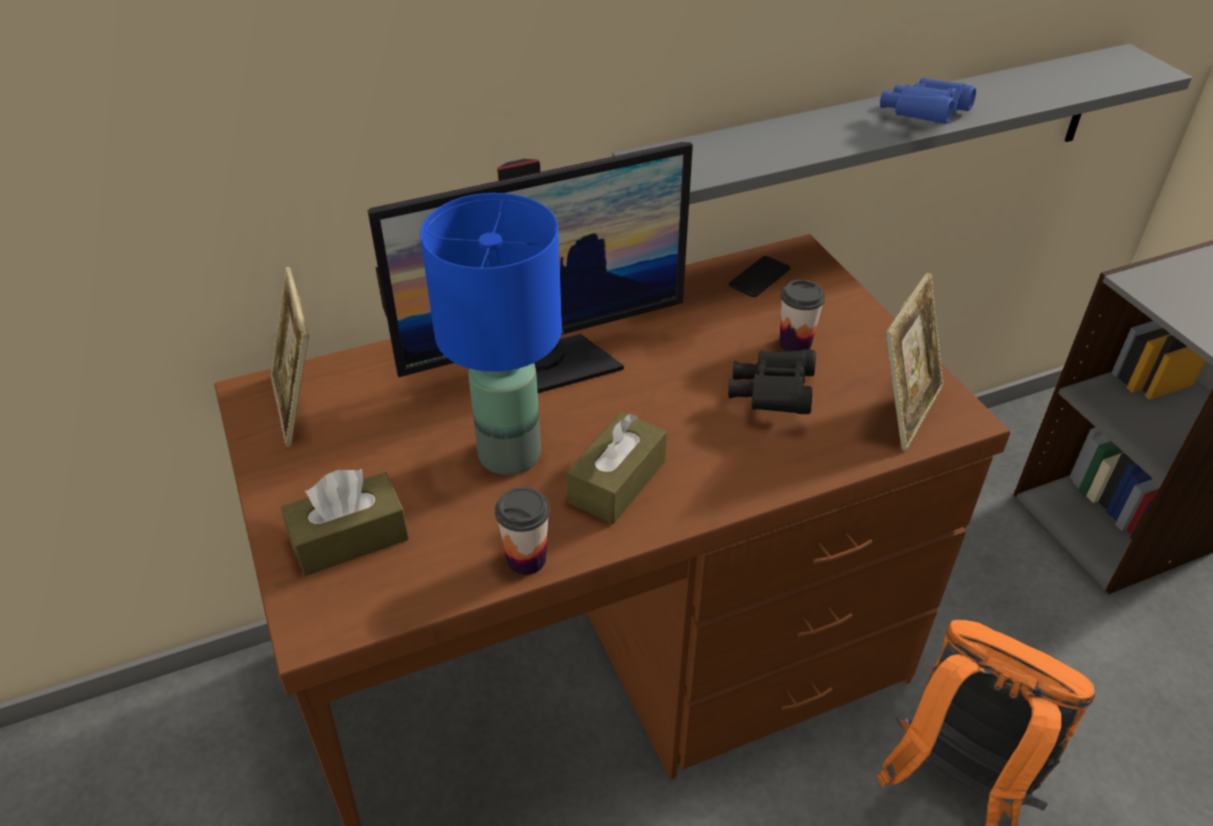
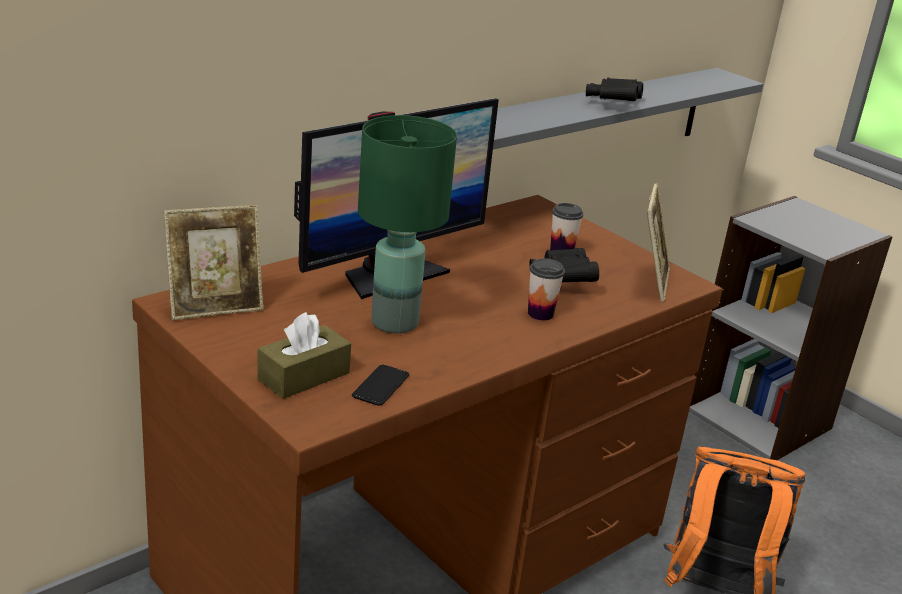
camera: 20 degrees left, 15 degrees down
picture frame [270,267,309,447] -> picture frame turned 75 degrees counterclockwise [164,205,263,320]
blue table lamp [420,193,562,475] -> green table lamp [358,115,457,333]
cup [495,487,550,575] -> cup moved to [528,258,565,321]
brown tissue box [566,412,667,524] -> none
phone [729,256,790,297] -> phone moved to [352,365,409,406]
blue binoculars [880,77,976,124] -> black binoculars [586,78,643,101]

